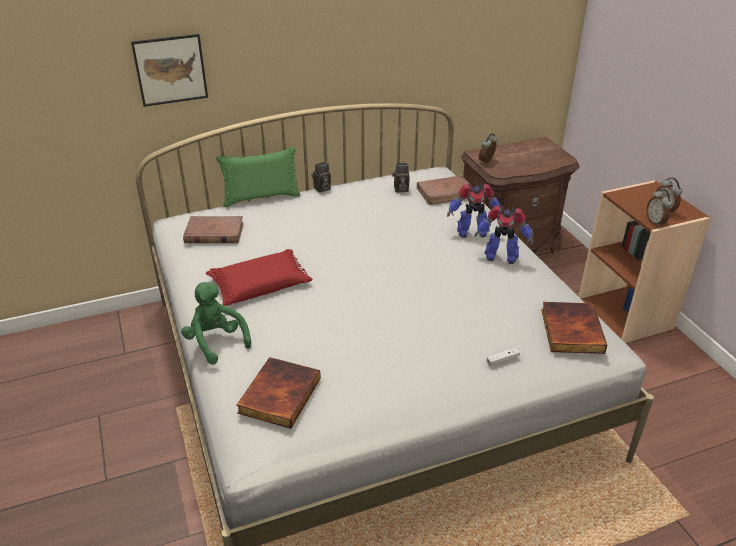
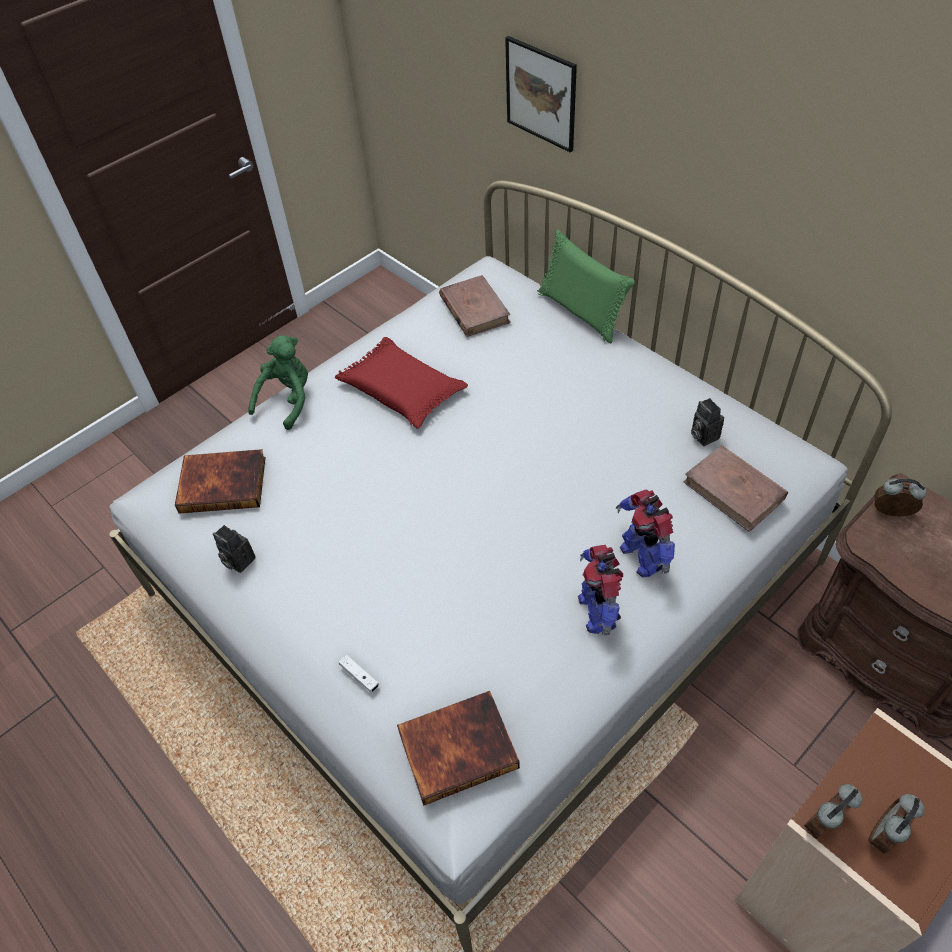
camera: 70 degrees right, 15 degrees up
camera [311,162,331,193] -> camera moved to [213,525,256,573]

